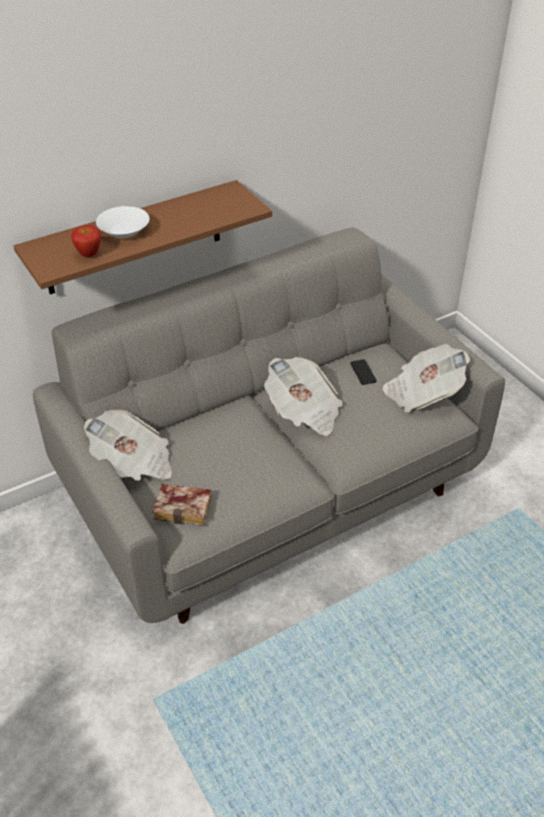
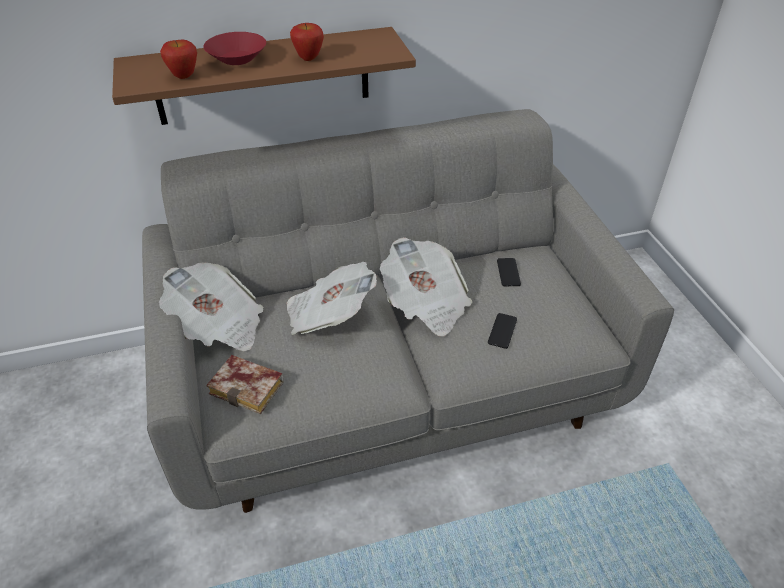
camera: 15 degrees right, 0 degrees up
white bowl [96,206,150,238] -> red bowl [203,32,266,65]
newspaper [383,344,470,412] -> newspaper moved to [287,262,377,335]
none -> apple [290,23,324,61]
none -> phone [488,313,517,349]

